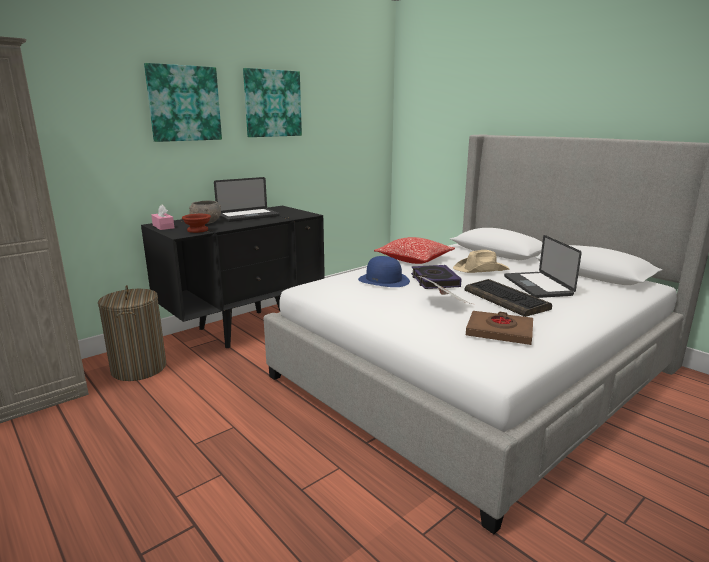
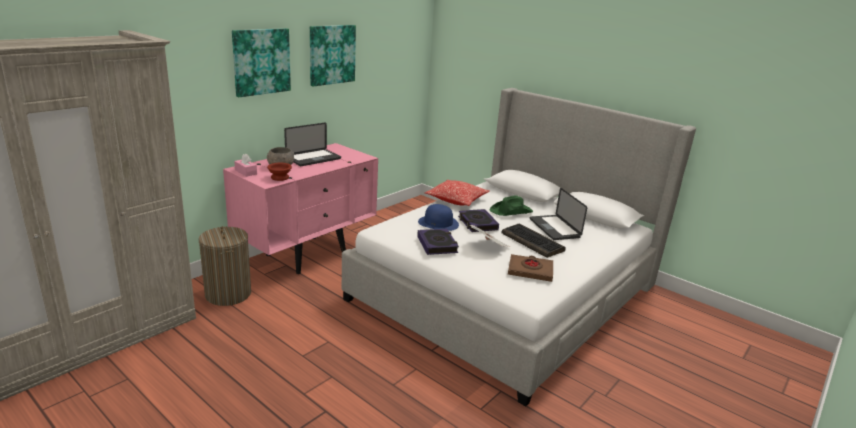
camera: 10 degrees left, 5 degrees up
black dresser [141,206,325,348] -> pink dresser [223,143,378,274]
beige hat [453,250,510,273] -> green hat [489,195,533,216]
none -> book [417,229,459,255]

